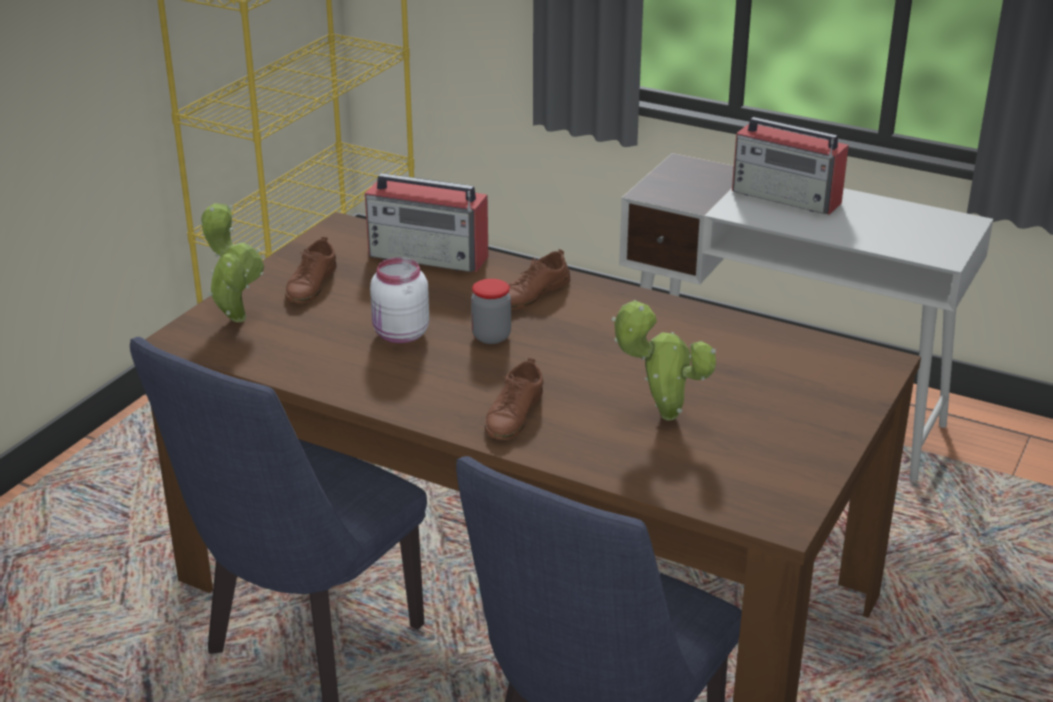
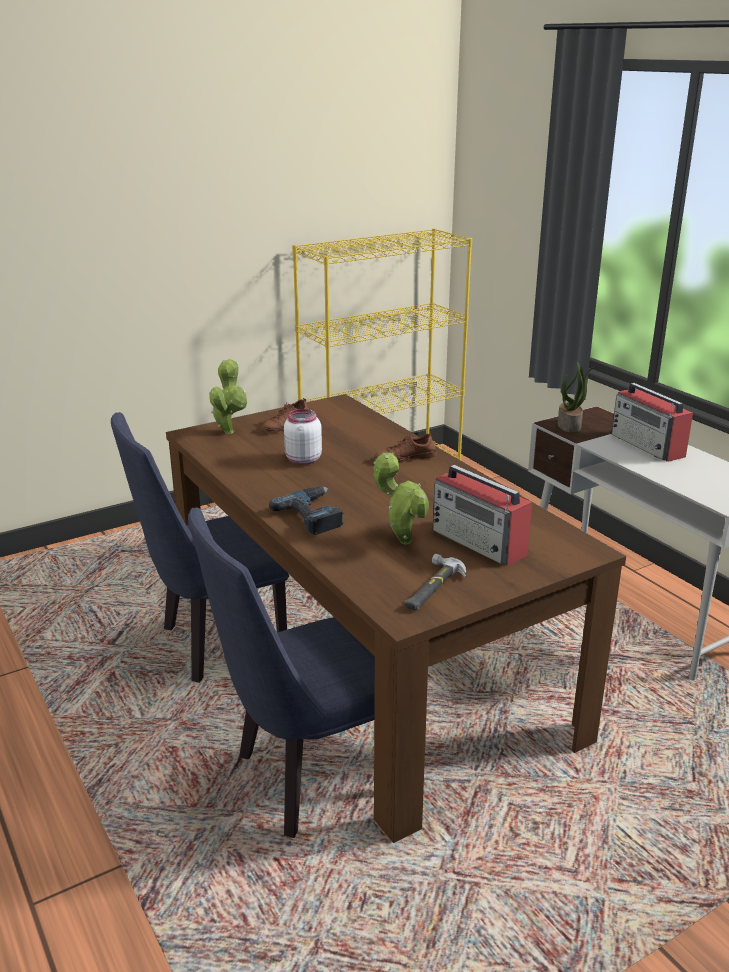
camera: 30 degrees right, 5 degrees down
radio [365,173,488,272] -> radio moved to [433,465,532,566]
jar [471,279,511,344] -> none
brown shoe [485,358,543,440] -> power drill [269,487,344,535]
none -> hammer [405,554,466,610]
none -> potted plant [558,362,594,433]

